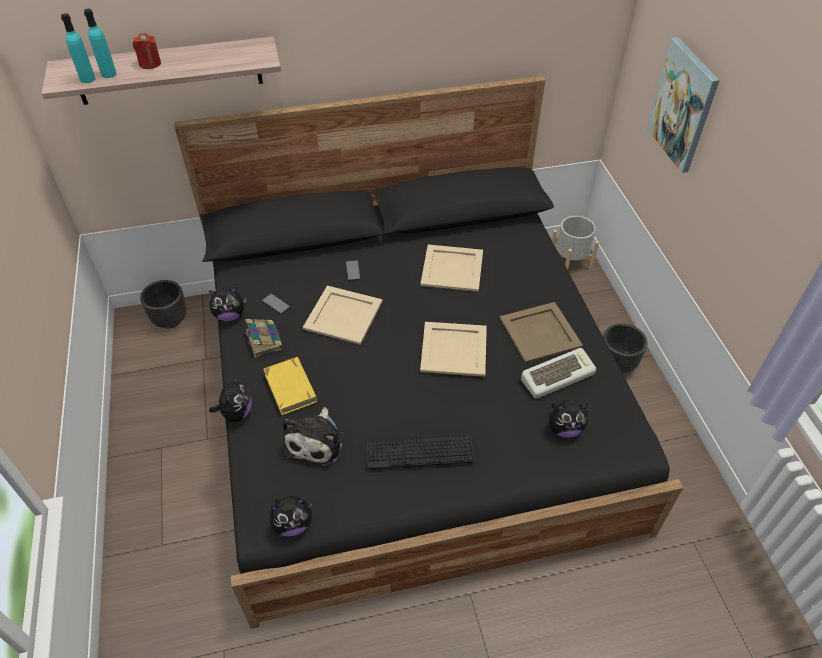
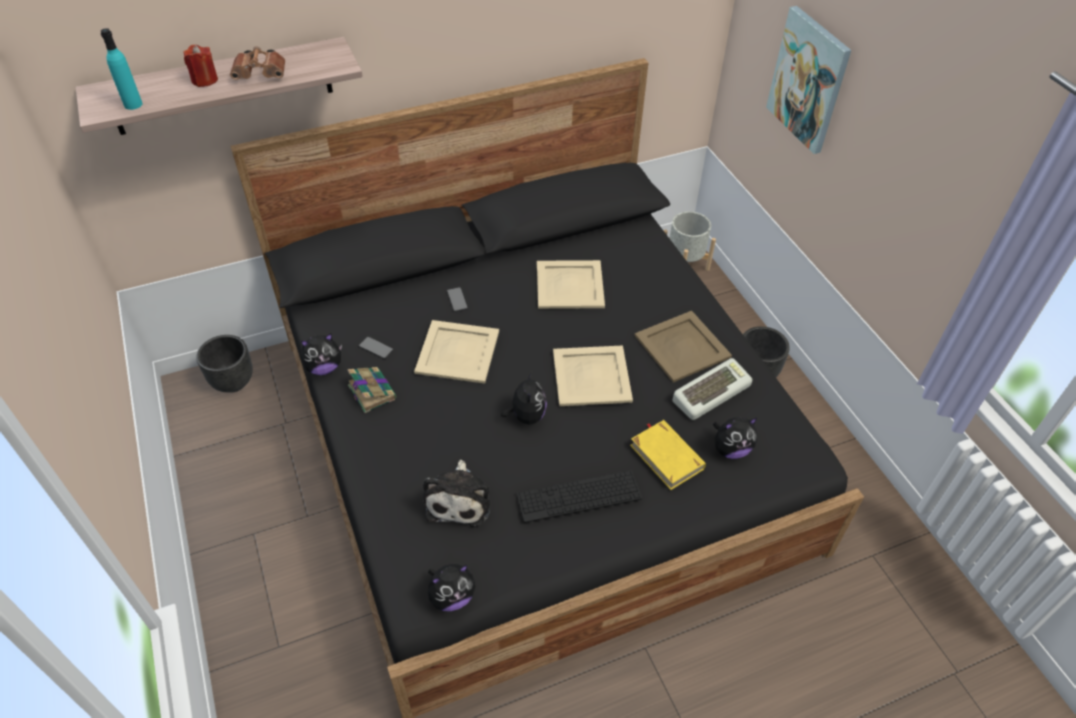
camera: 10 degrees left, 0 degrees up
turquoise bottle [84,9,117,78] -> none
plush toy [209,376,252,422] -> plush toy moved to [501,372,547,425]
yellow book [263,357,317,415] -> yellow book moved to [630,420,706,490]
none -> brown binoculars [230,46,285,80]

